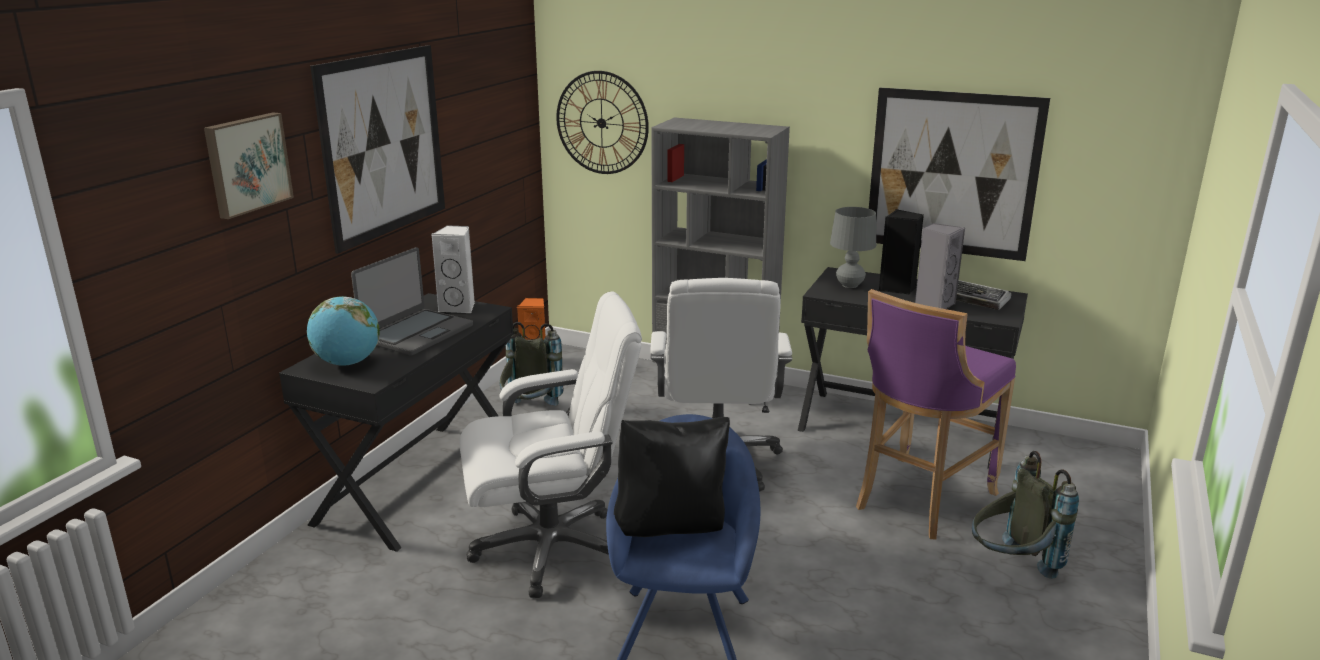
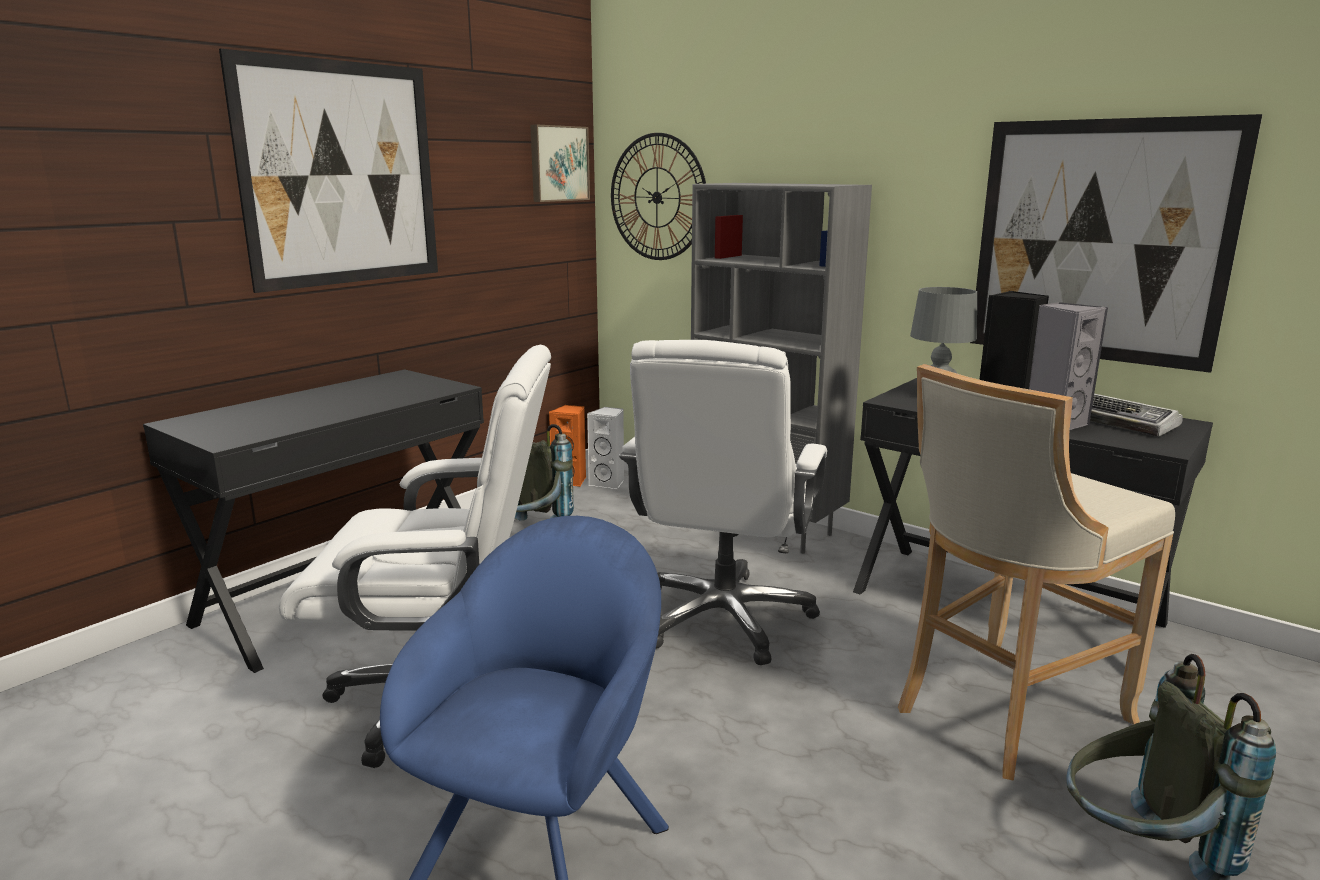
camera: 15 degrees right, 5 degrees down
picture [204,112,294,219] -> picture moved to [530,125,590,202]
globe [307,296,380,366] -> none
laptop [351,247,473,356] -> none
white speaker [432,225,475,313] -> white speaker moved to [587,407,625,490]
black pillow [614,417,730,537] -> none
purple stool [856,289,1016,539] -> beige stool [898,364,1175,781]

